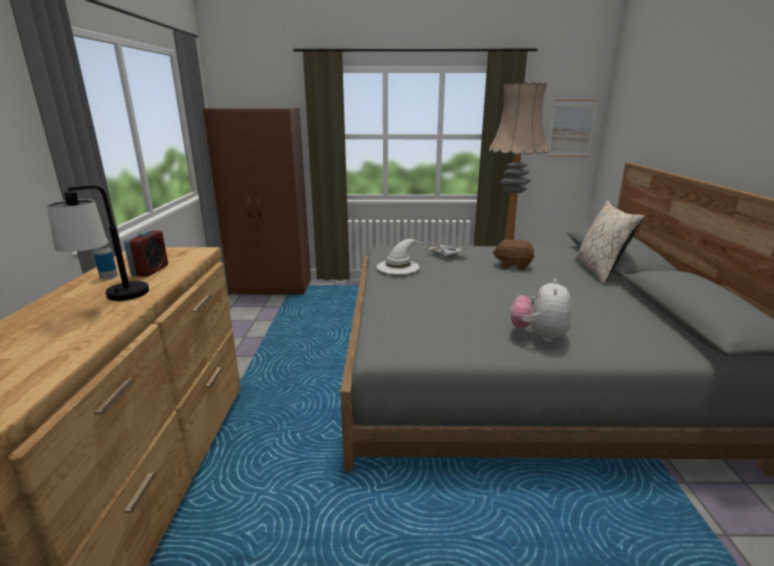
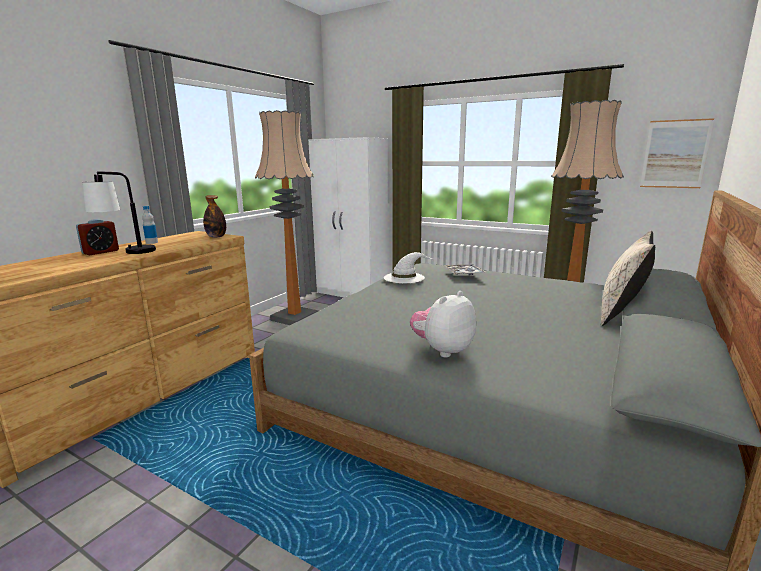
camera: 30 degrees right, 5 degrees down
alarm clock [124,230,168,277] -> alarm clock moved to [76,219,119,255]
brown wardrobe [203,108,311,295] -> white wardrobe [308,137,390,297]
brown plush toy [492,239,535,270] -> none
none -> bottle [203,195,226,238]
none -> floor lamp [255,110,319,325]

